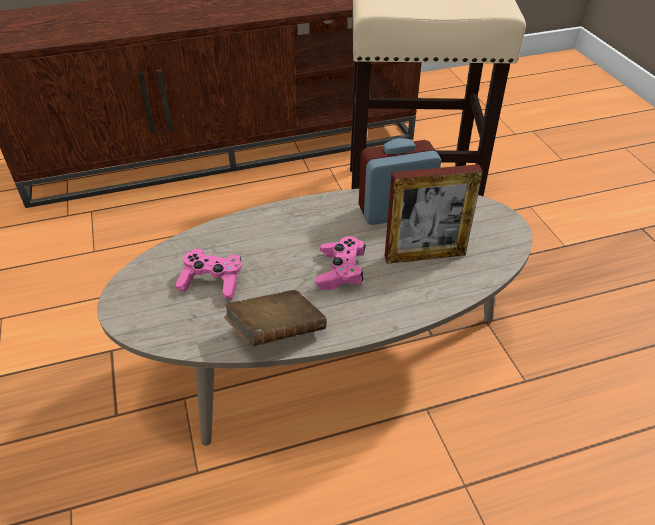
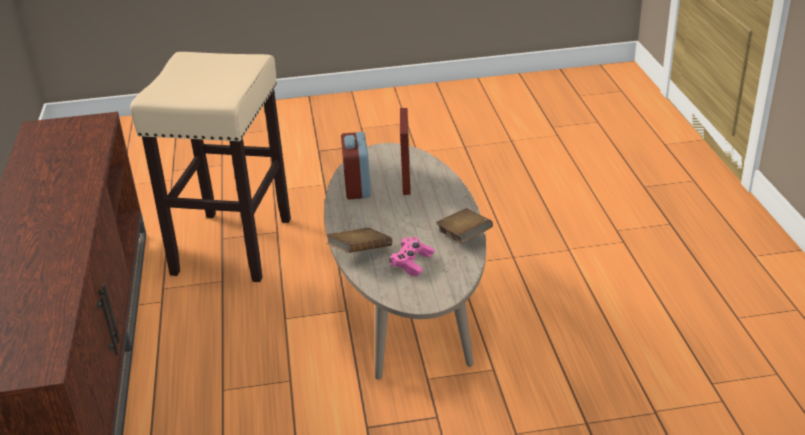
camera: 80 degrees left, 10 degrees down
pink game controller [315,236,366,290] -> none
none -> brown book [326,228,392,253]

